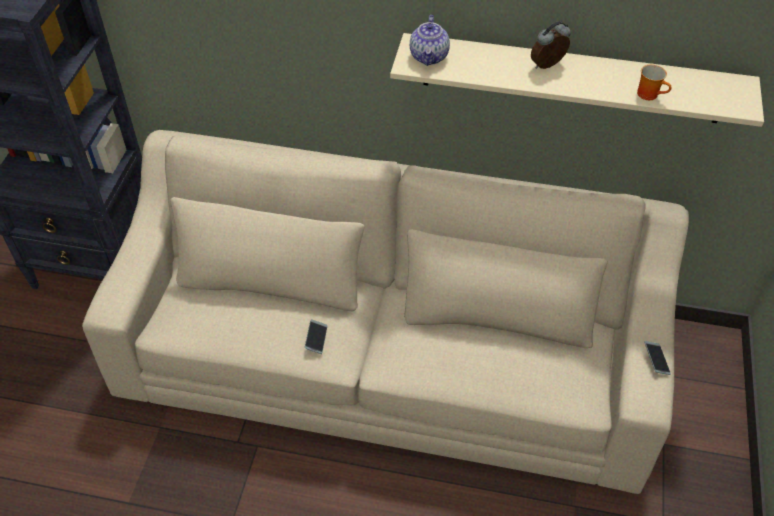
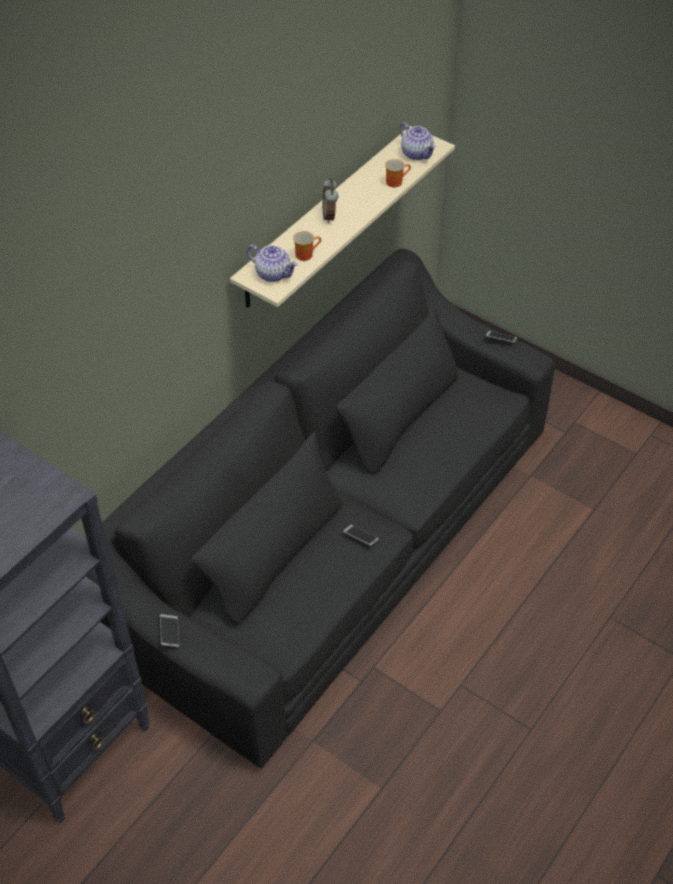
camera: 65 degrees left, 0 degrees up
beige sofa [82,130,689,494] -> black sofa [86,249,555,769]
none -> phone [160,614,179,647]
none -> mug [293,231,321,261]
none -> teapot [400,122,436,160]

